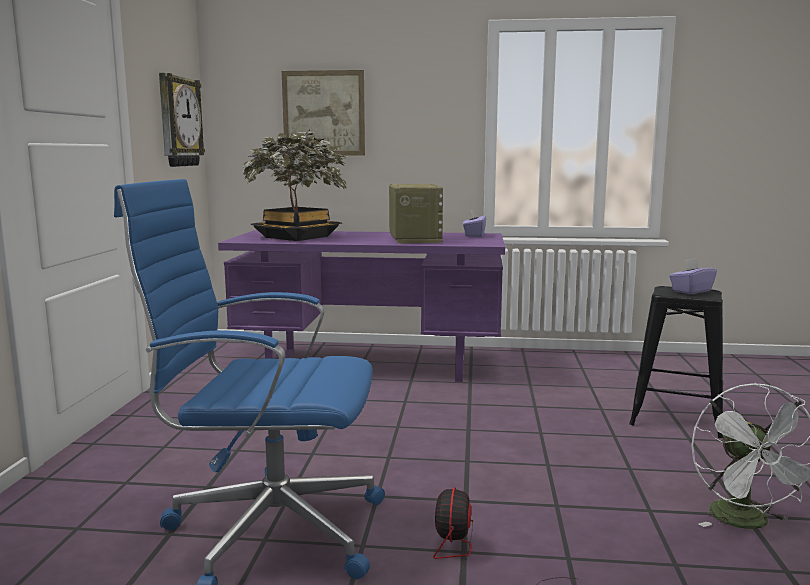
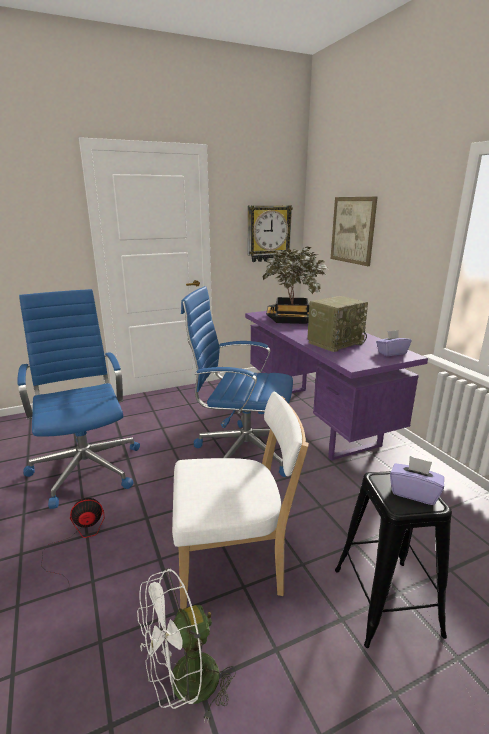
camera: 60 degrees right, 10 degrees up
none -> white chair [172,392,309,609]
none -> blue office chair [181,286,293,477]

